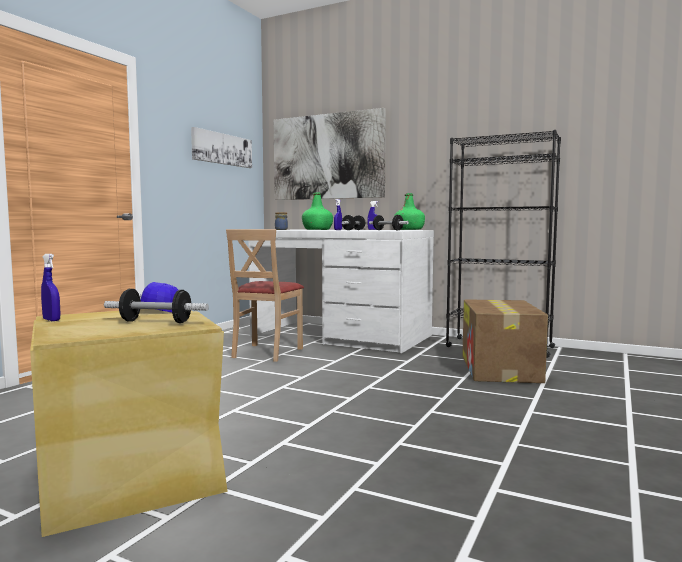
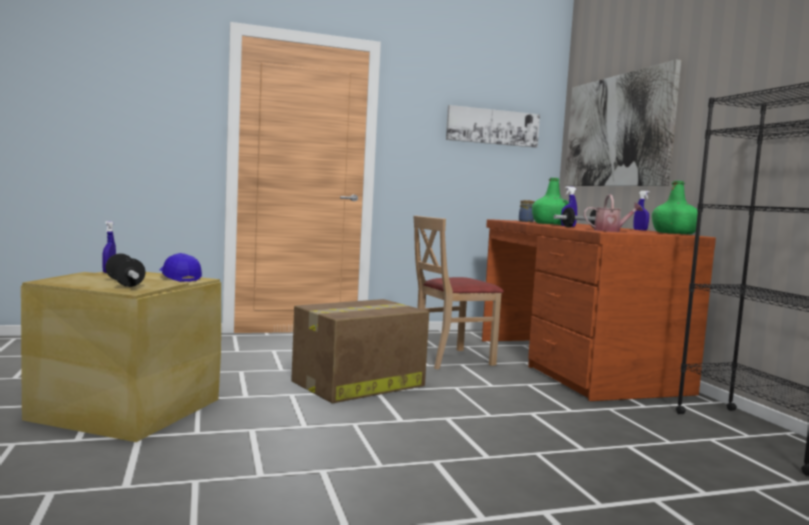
camera: 45 degrees right, 0 degrees up
white desk [248,230,434,354] -> brown desk [482,219,716,401]
dumbbell [369,215,409,230] -> watering can [584,195,643,232]
cardboard box [462,299,548,383] -> cardboard box moved to [291,299,429,403]

